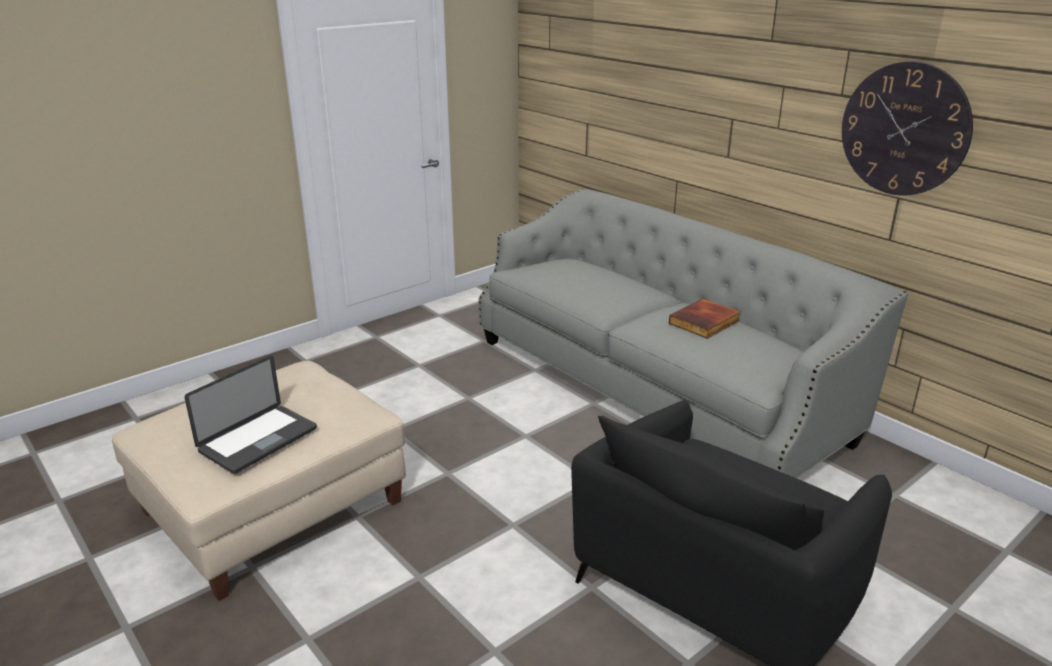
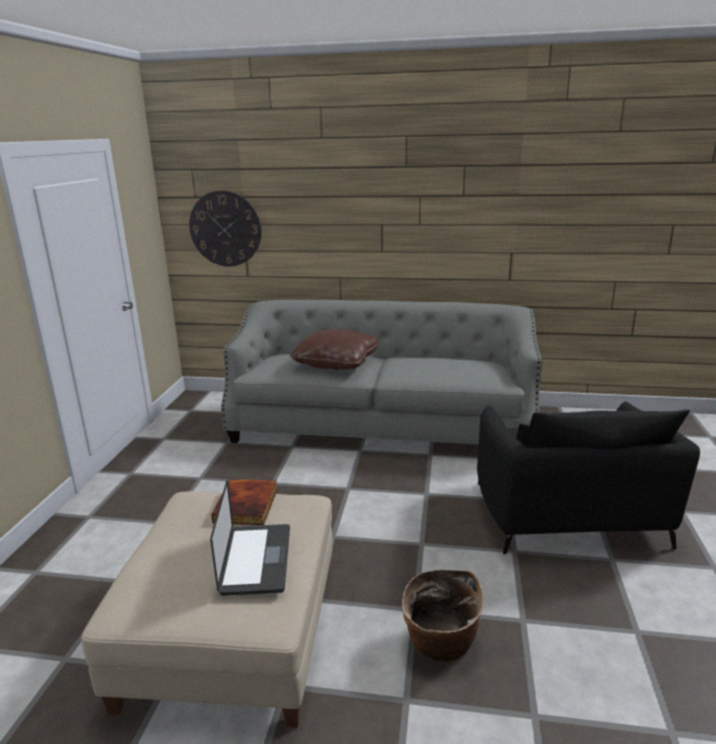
camera: 40 degrees left, 5 degrees down
book [669,299,741,339] -> book moved to [211,479,278,525]
wall clock [842,61,973,196] -> wall clock moved to [189,190,261,266]
none -> brown pillow [290,329,380,370]
none -> basket [402,569,484,661]

